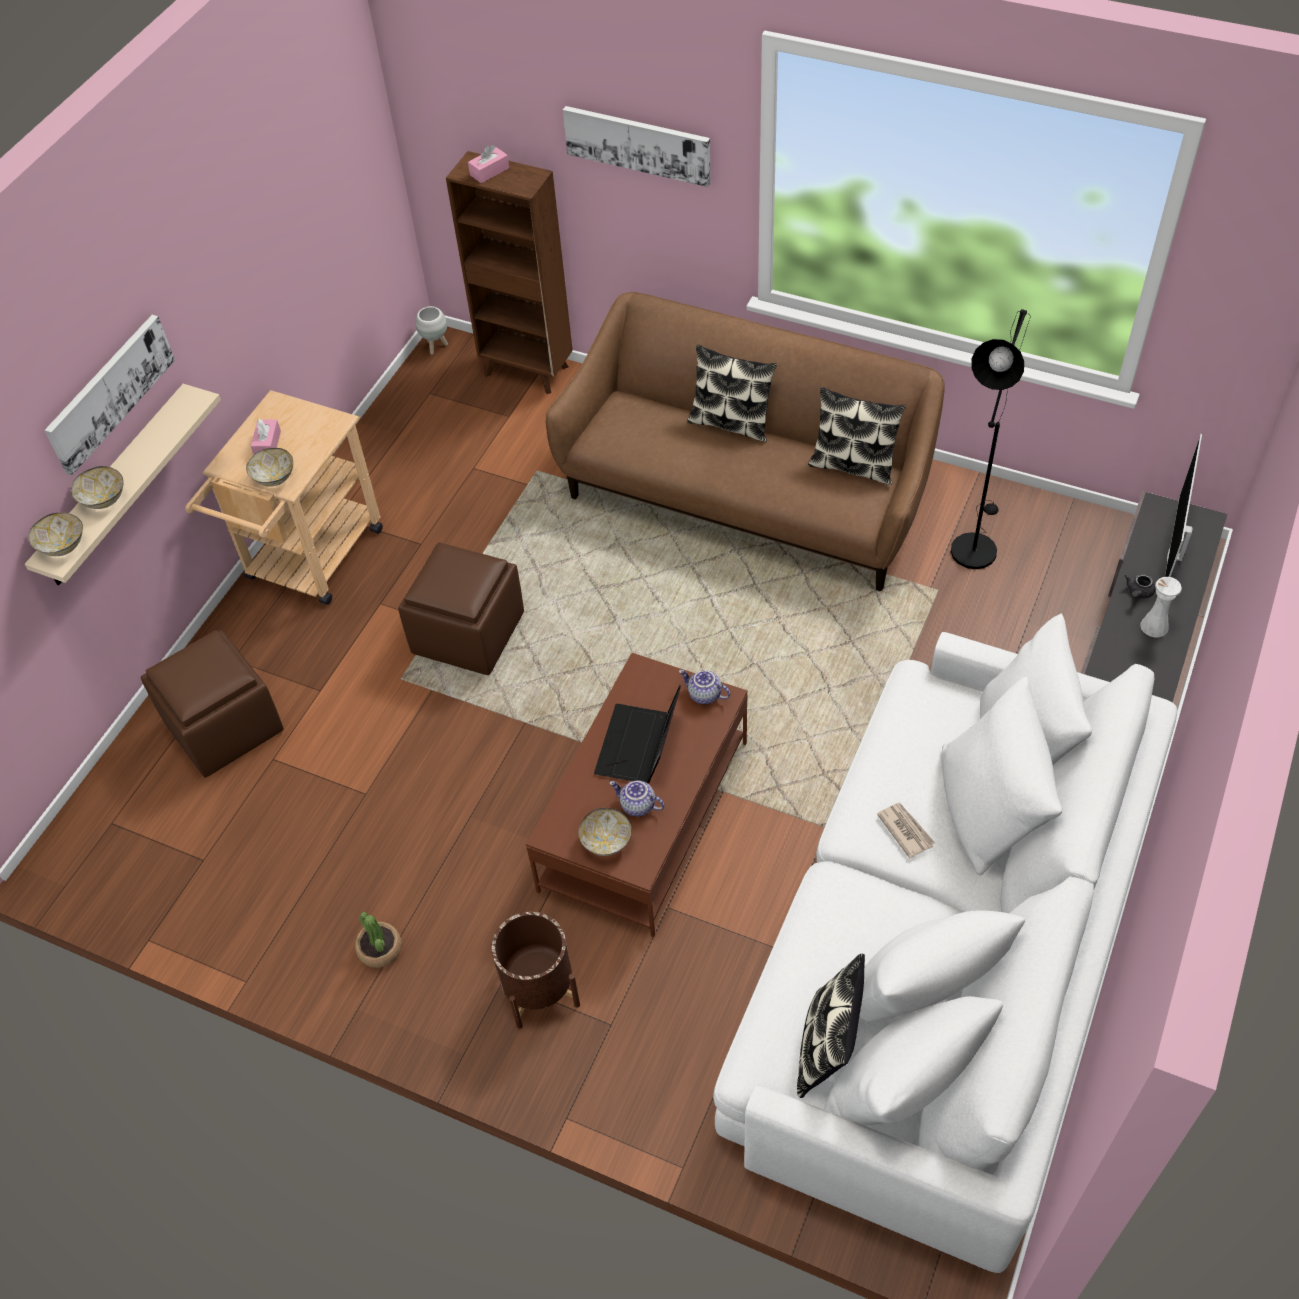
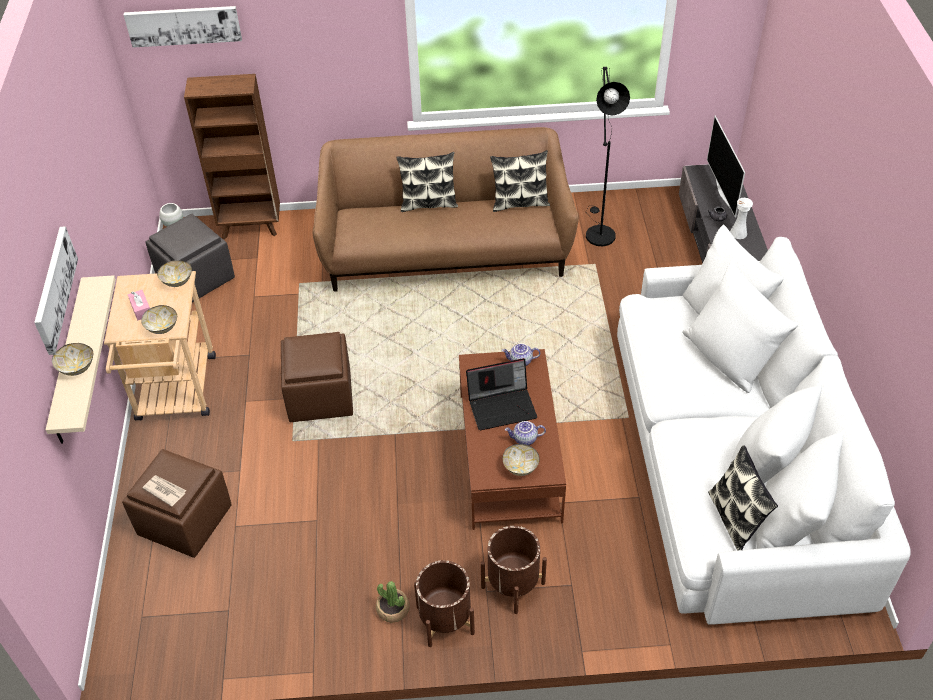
camera: 30 degrees left, 5 degrees down
bowl [28,512,83,556] -> bowl moved to [157,260,192,287]
pink tissue box [468,145,509,183] -> none
picture [563,106,711,187] -> picture moved to [124,6,242,47]
laptop [594,685,681,783] -> laptop turned 90 degrees counterclockwise [466,358,537,430]
newspaper [877,803,935,858] -> newspaper moved to [142,475,186,507]
none -> grey ottoman [146,214,235,303]
none -> brown planter [414,560,475,647]

